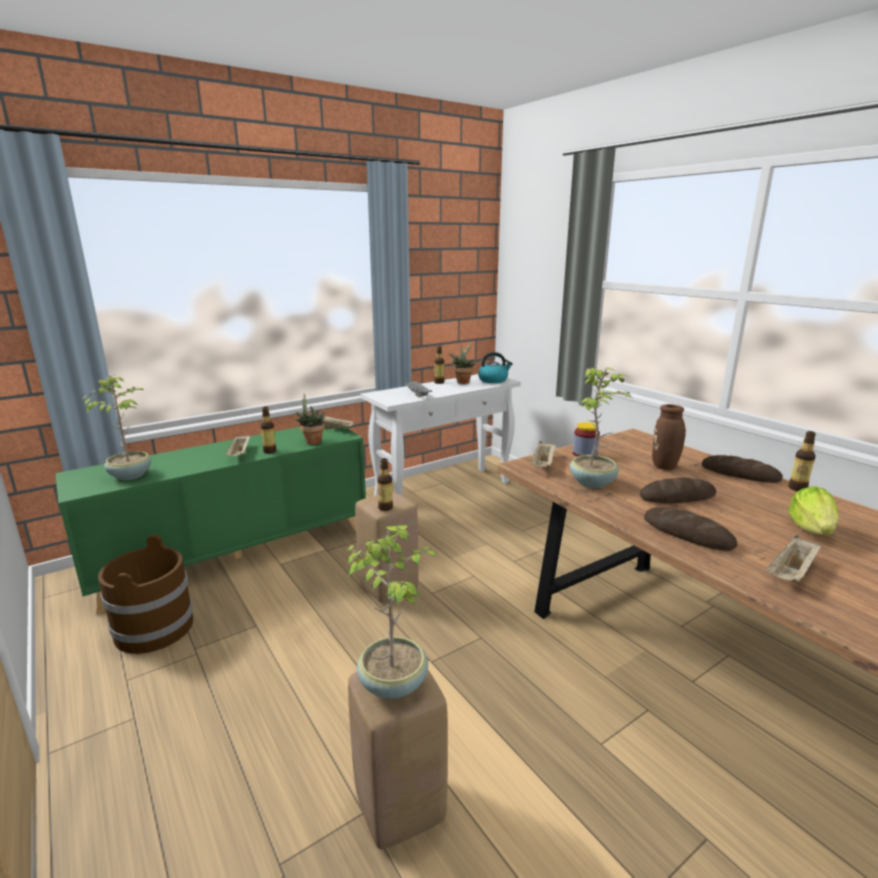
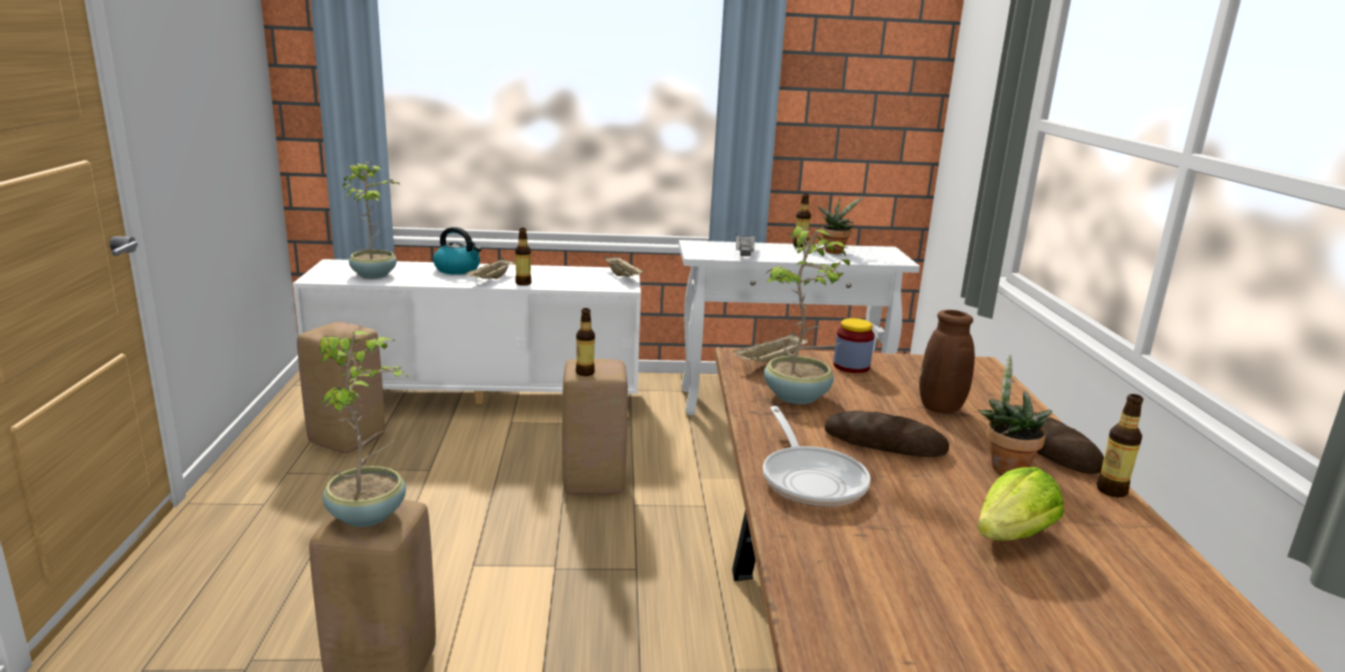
camera: 30 degrees right, 0 degrees up
green cabinet [55,427,366,615] -> white cabinet [293,259,641,417]
brown bucket [98,535,193,654] -> beige stool [297,322,385,453]
potted plant [294,393,325,445] -> potted plant moved to [978,355,1052,474]
kettle [478,352,513,383] -> kettle moved to [433,227,482,275]
bread [644,507,737,551] -> frying pan [763,406,871,507]
beige tray [766,535,821,582] -> none

